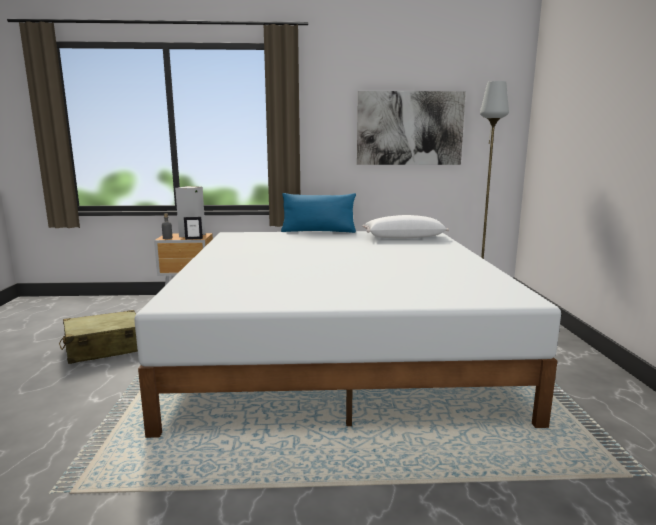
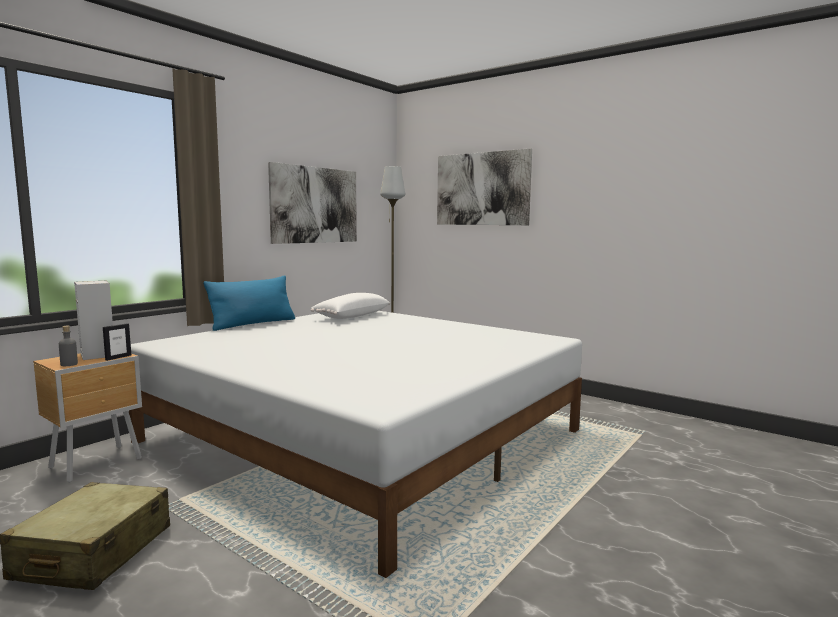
camera: 50 degrees left, 5 degrees down
none -> picture [437,148,532,225]

